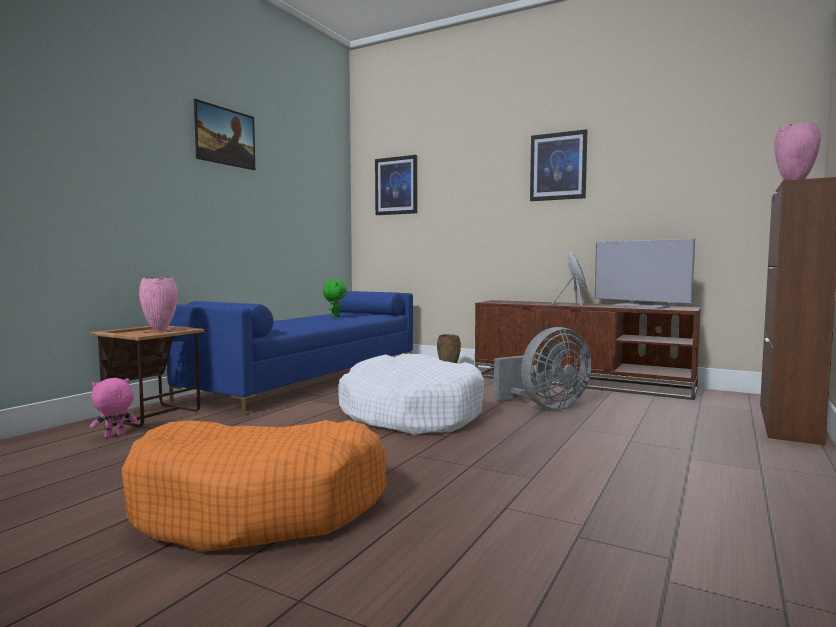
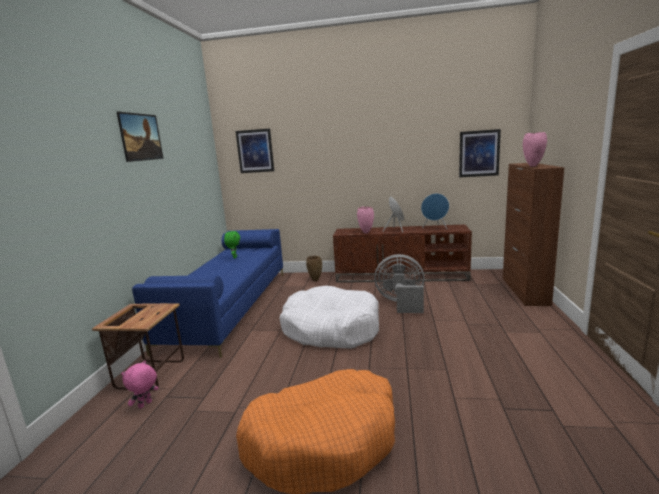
camera: 20 degrees left, 10 degrees up
pink vase [139,277,178,332] -> pink vase moved to [357,206,374,233]
grey fan [494,327,591,409] -> grey fan turned 120 degrees counterclockwise [374,254,425,313]
picture [530,129,587,201] -> picture moved to [459,129,501,177]
television [594,238,695,308] -> blue speaker [421,193,449,229]

